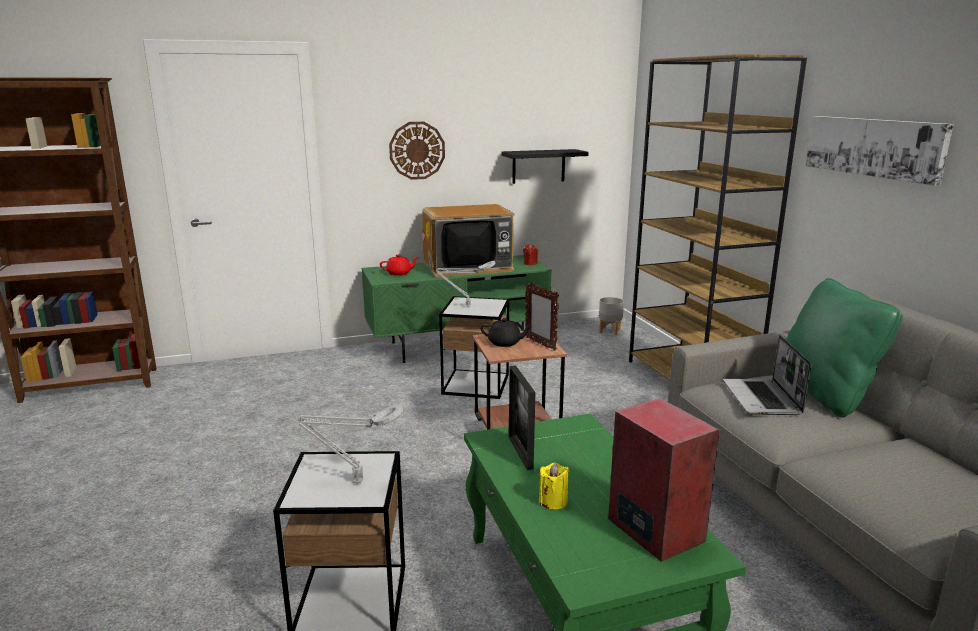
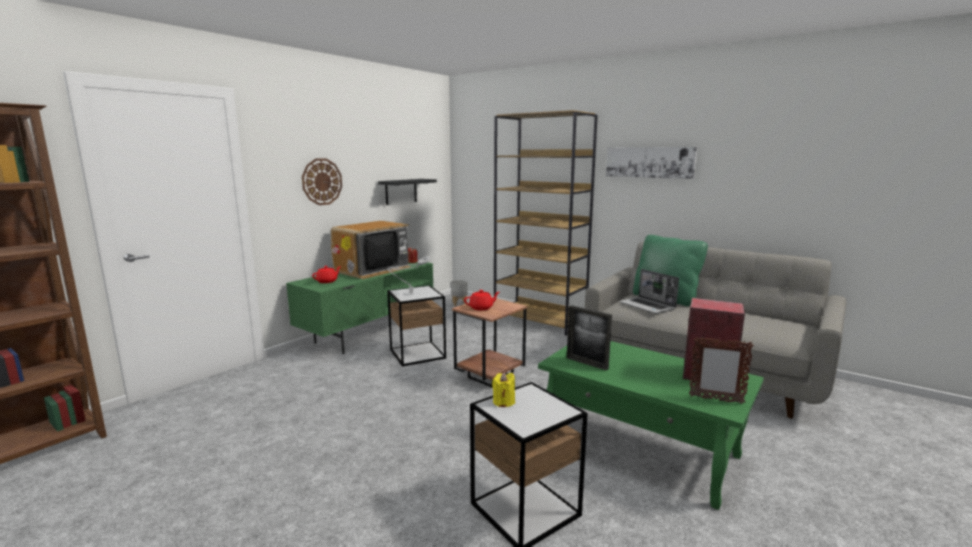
camera: 35 degrees left, 5 degrees down
grey table lamp [298,404,403,484] -> none
black teapot [480,318,532,347] -> red teapot [464,290,500,311]
picture frame [525,282,559,351] -> picture frame moved to [689,337,754,404]
yellow candle [539,463,569,509] -> yellow candle moved to [492,372,515,407]

